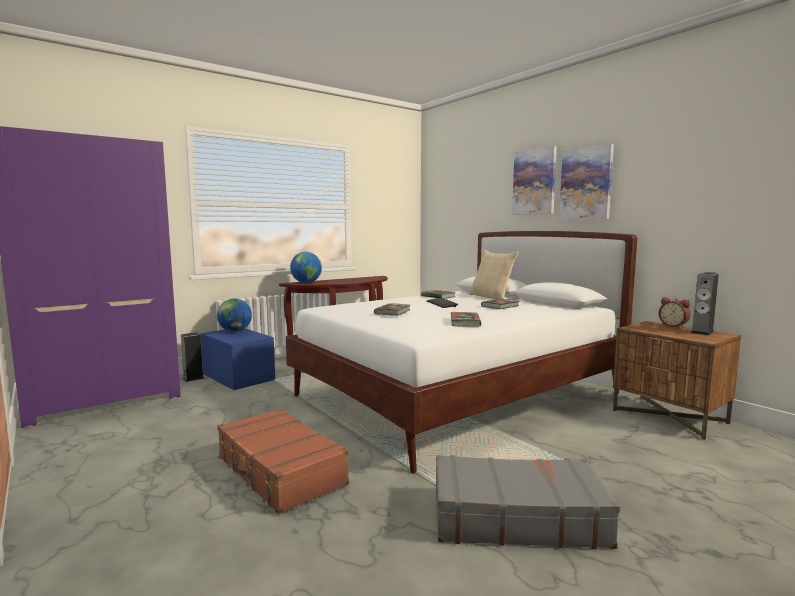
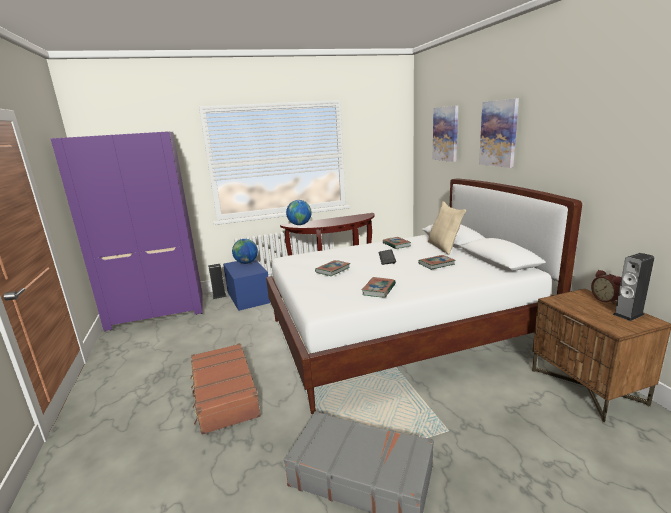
camera: 20 degrees right, 10 degrees up
picture [559,144,614,220] -> picture moved to [433,106,458,162]

